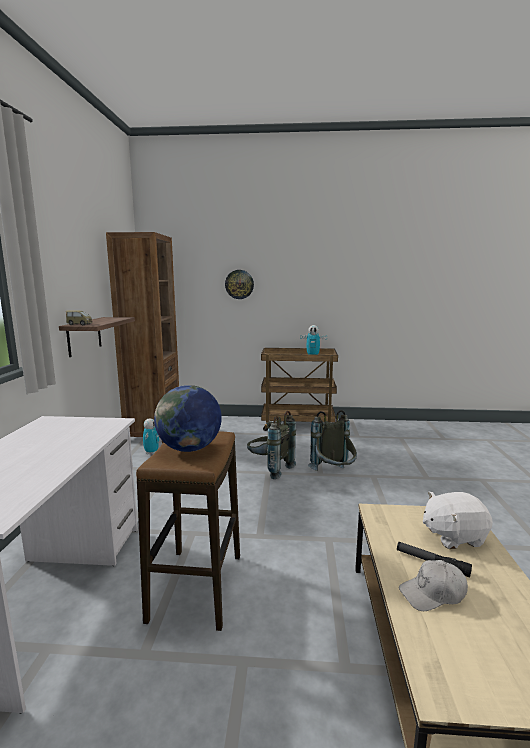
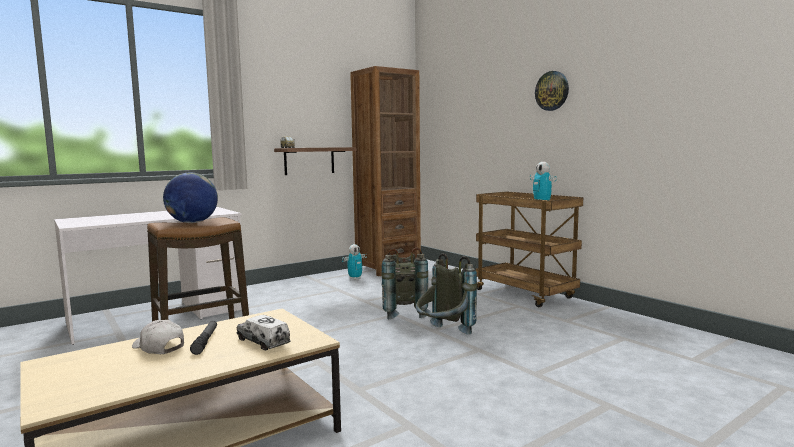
camera: 50 degrees right, 5 degrees down
wall clock [225,270,254,299] -> wall clock moved to [535,71,569,111]
white plush toy [423,492,493,549] -> toy truck [237,315,291,350]

